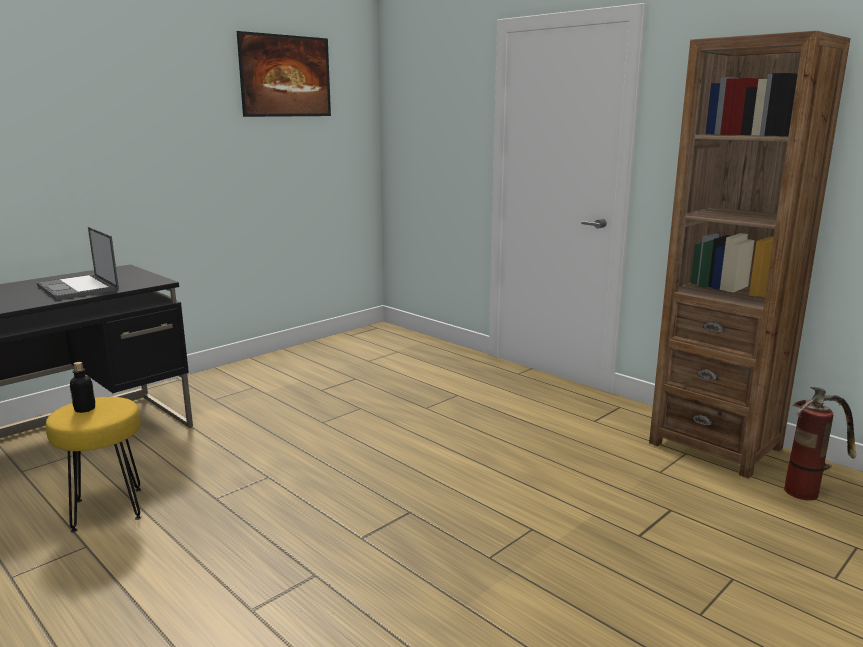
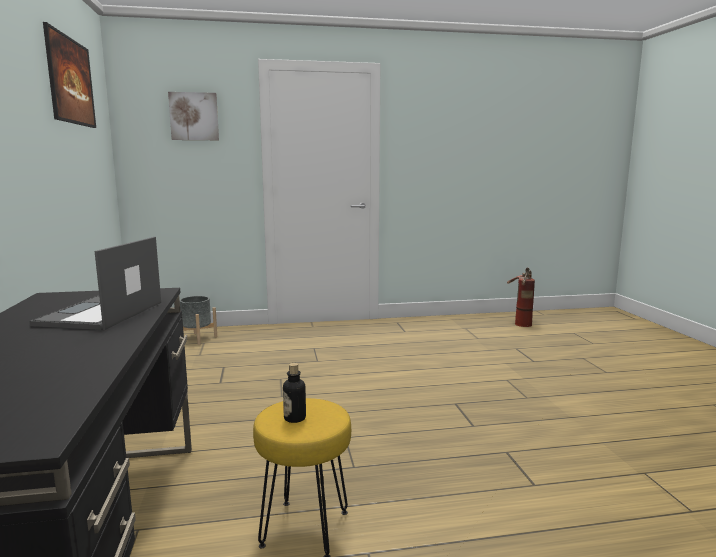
camera: 55 degrees left, 5 degrees down
laptop [37,227,119,300] -> laptop turned 105 degrees clockwise [29,237,161,330]
brown bookcase [649,31,850,479] -> none
none -> picture [168,92,219,140]
none -> grey planter [180,296,217,345]

